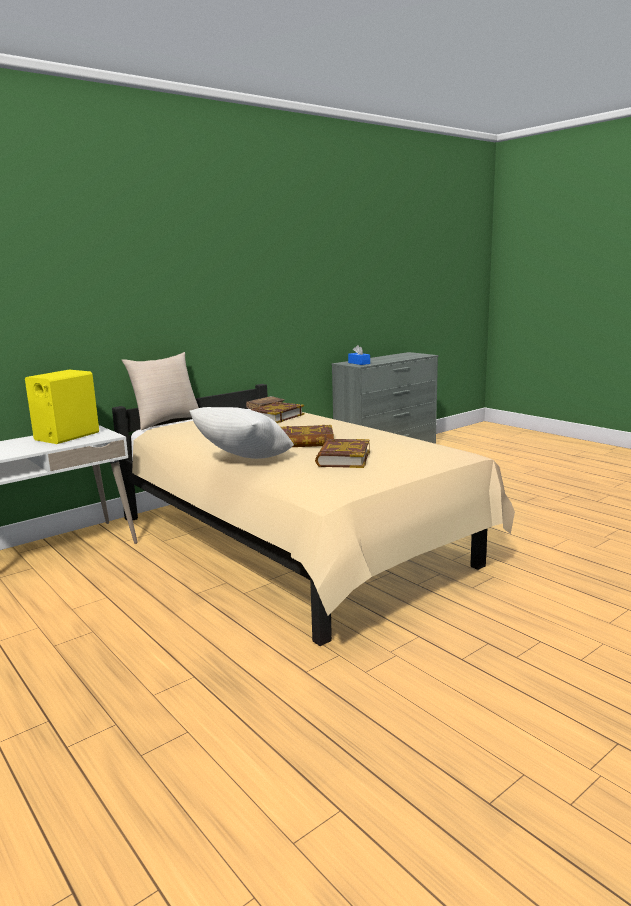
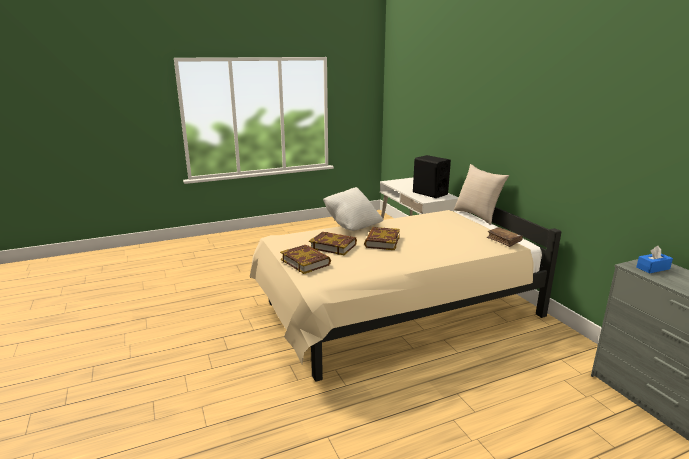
camera: 105 degrees right, 5 degrees up
yellow speaker [25,370,99,444] -> black speaker [413,155,451,198]
book [251,402,305,423] -> book moved to [280,245,331,274]

